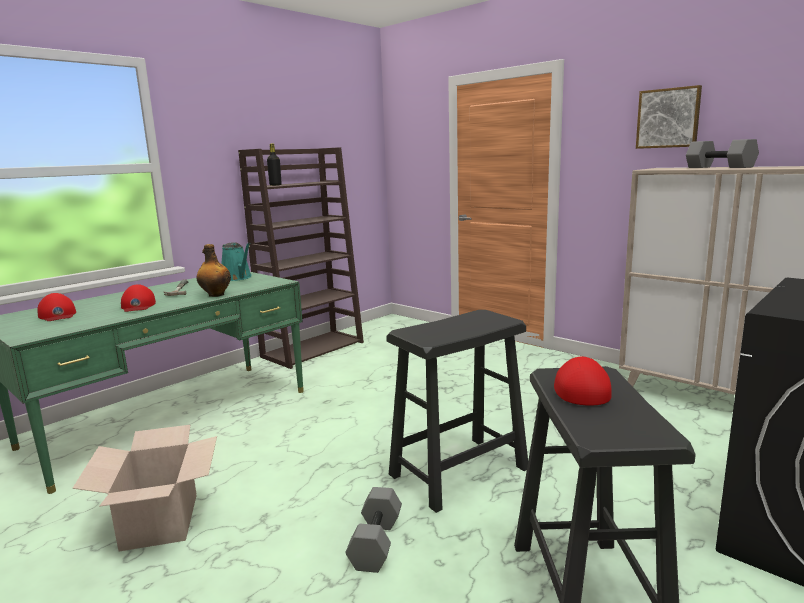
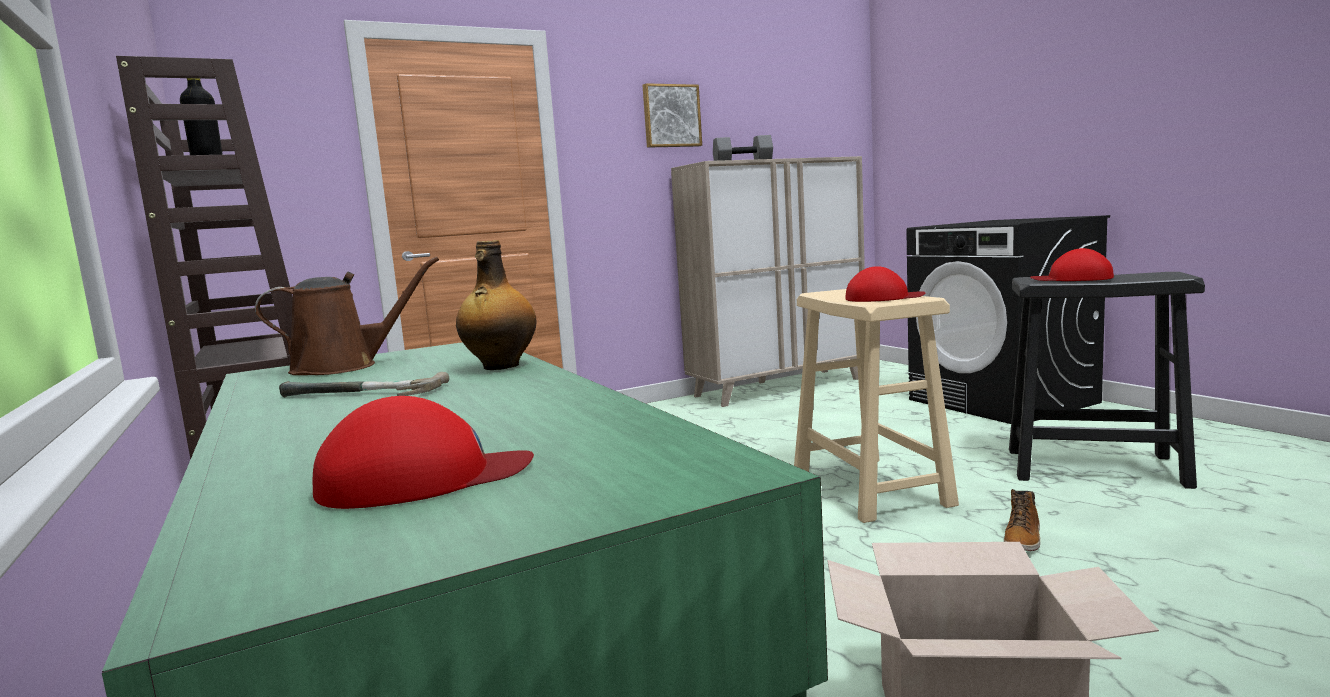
camera: 70 degrees left, 5 degrees down
red cap [121,284,156,312] -> red cap moved to [845,266,925,302]
turquoise watering can [221,242,252,281] -> brown watering can [255,257,439,375]
grey dumbbell [345,487,402,573] -> boot [1004,489,1040,551]
black stool [386,310,528,513] -> beige stool [794,289,959,523]

